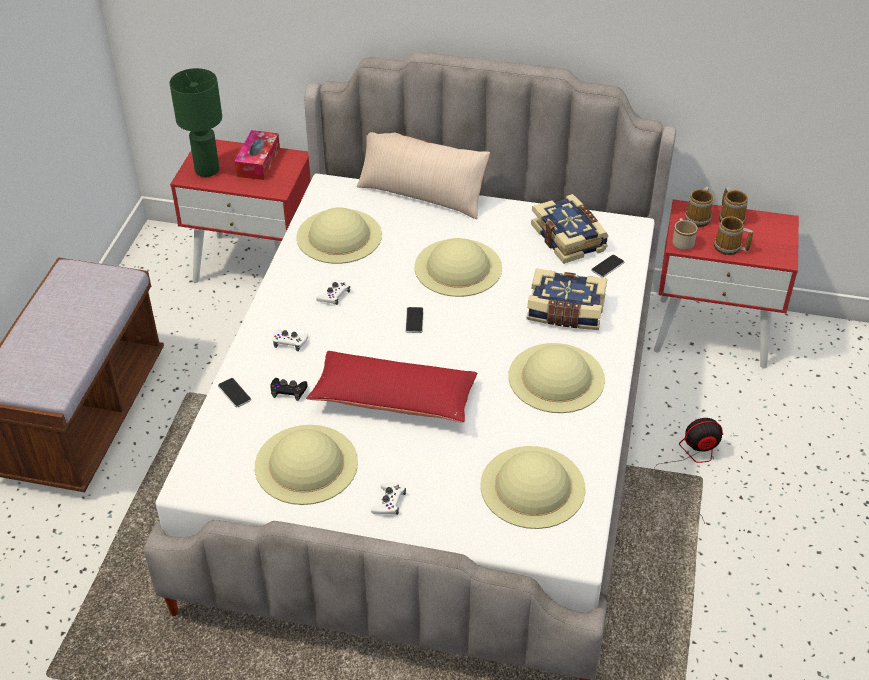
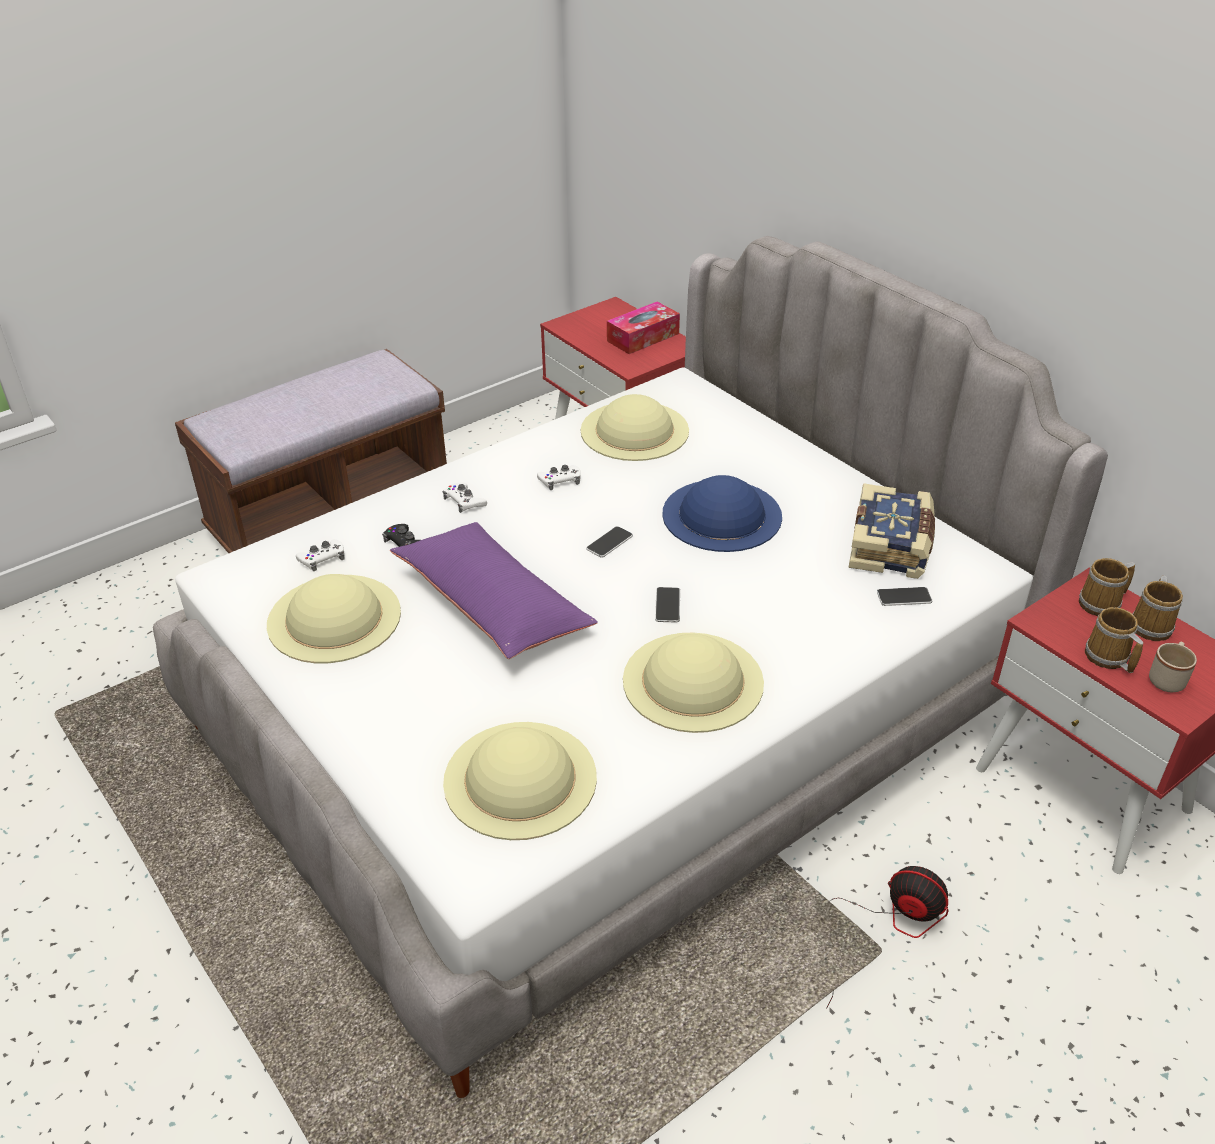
camera: 40 degrees right, 5 degrees down
green table lamp [169,68,222,177] -> none
phone [218,378,251,407] -> phone moved to [655,587,680,623]
red pillow [306,351,477,423] -> purple pillow [390,522,598,659]
beige pillow [357,132,490,219] -> none
white game controller [371,482,406,515] -> white game controller moved to [296,539,345,571]
beige hat [414,238,502,297] -> blue hat [662,475,782,552]
book [527,269,607,330] -> none
beige mug [673,218,698,250] -> beige mug moved to [1149,642,1197,692]

